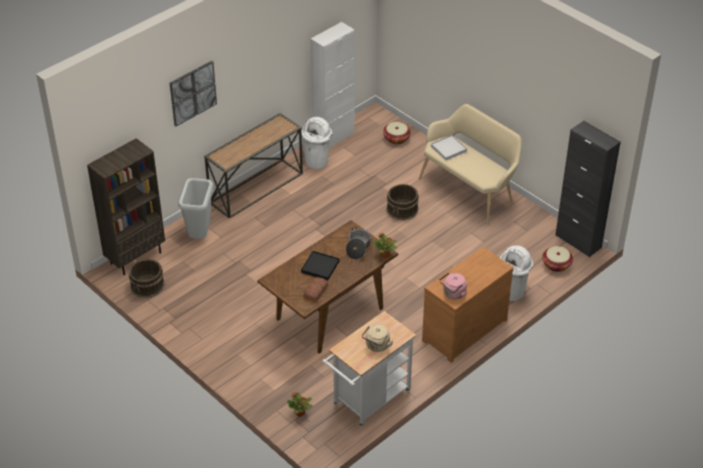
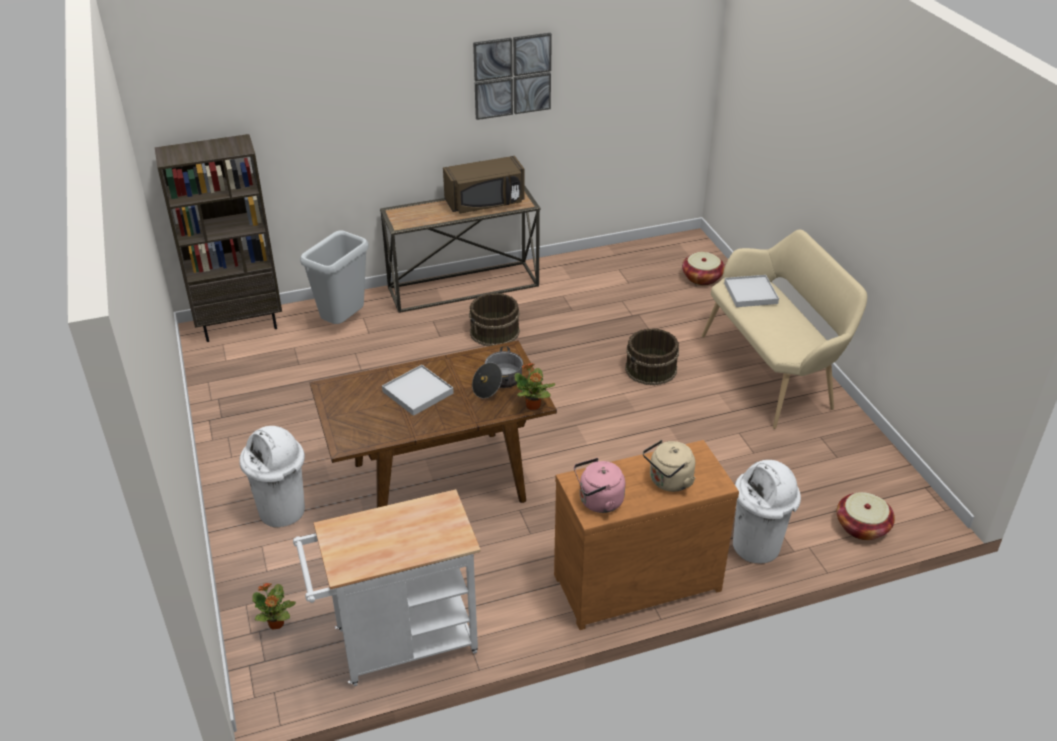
camera: 25 degrees right, 5 degrees down
brown bucket [129,259,165,298] -> brown bucket moved to [469,293,520,346]
picture [170,61,217,126] -> picture moved to [473,33,552,120]
white trash can [301,117,332,169] -> white trash can moved to [239,426,305,527]
black tray [301,251,339,281] -> white tray [382,365,454,416]
bread [304,277,328,302] -> none
white cabinet [311,22,355,148] -> none
beige kettle [362,324,393,352] -> beige kettle moved to [643,440,695,492]
black cabinet [555,121,621,257] -> none
none -> brown microwave [443,156,525,213]

